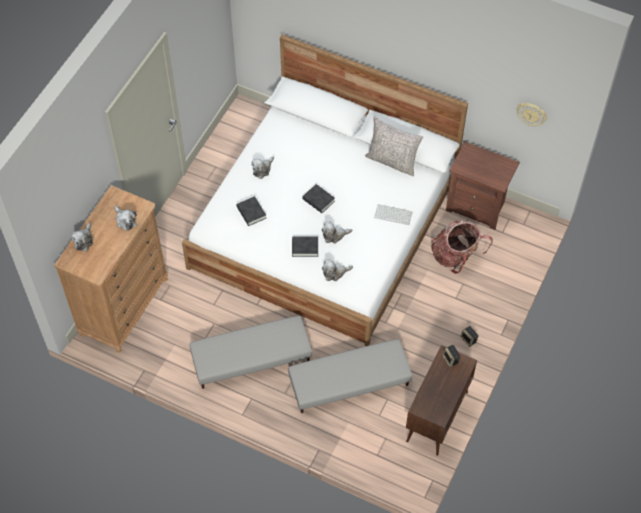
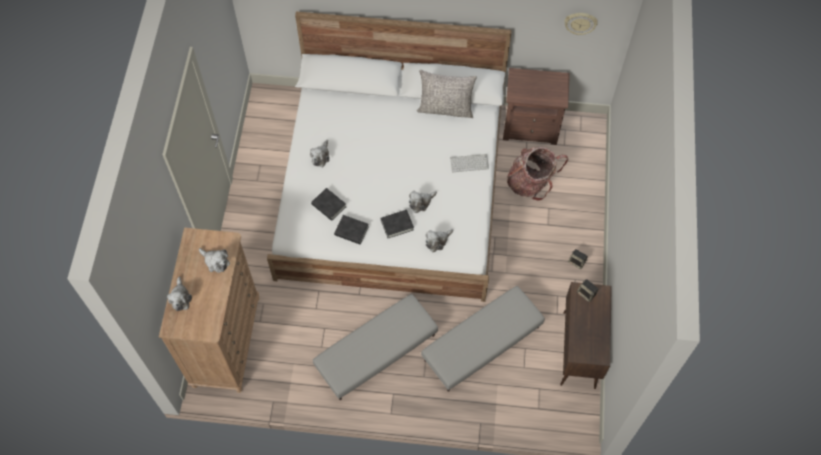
camera: 20 degrees left, 5 degrees up
black book [303,184,335,213] -> black book moved to [334,215,369,244]

